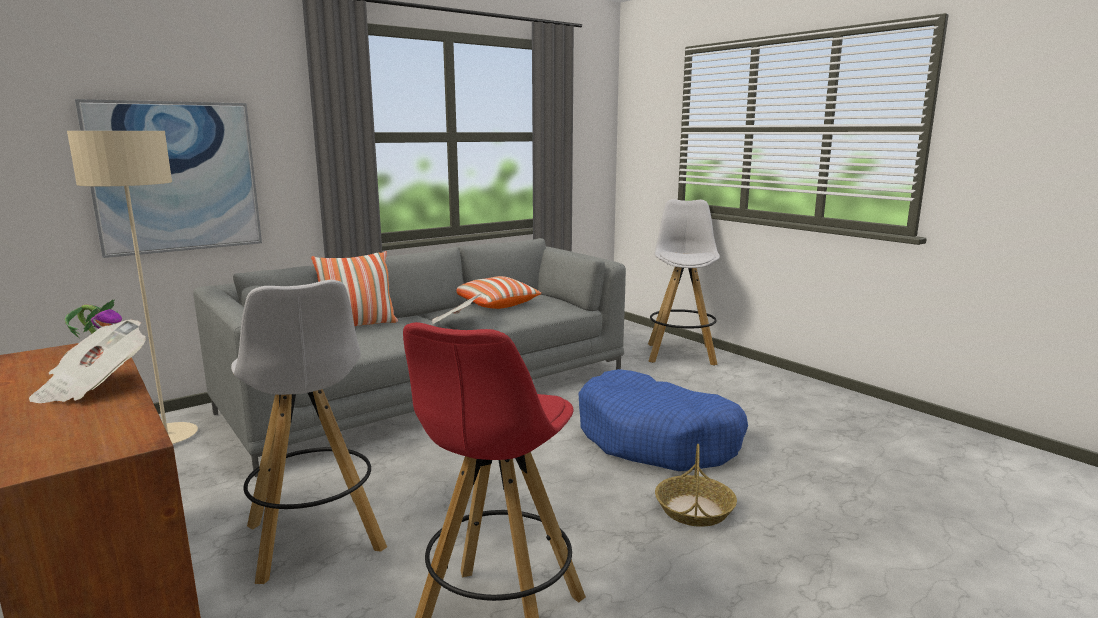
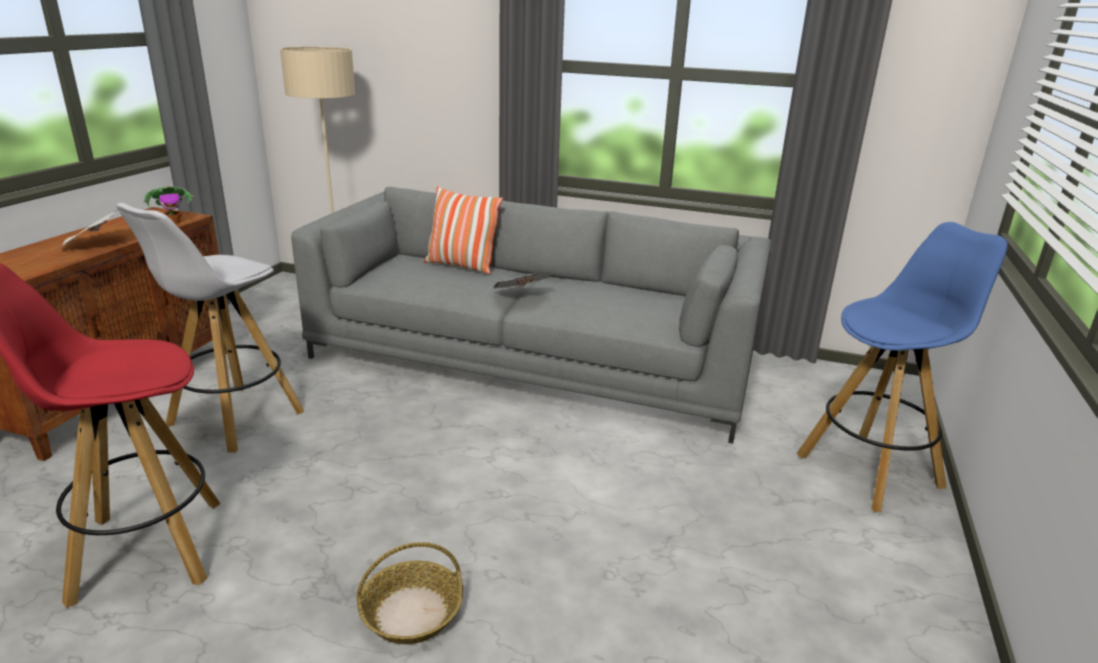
camera: 55 degrees right, 10 degrees up
picture [75,99,262,258] -> none
pillow [456,276,541,309] -> none
blue dog bed [578,369,748,471] -> none
white stool [648,199,720,365] -> blue stool [797,222,1008,513]

